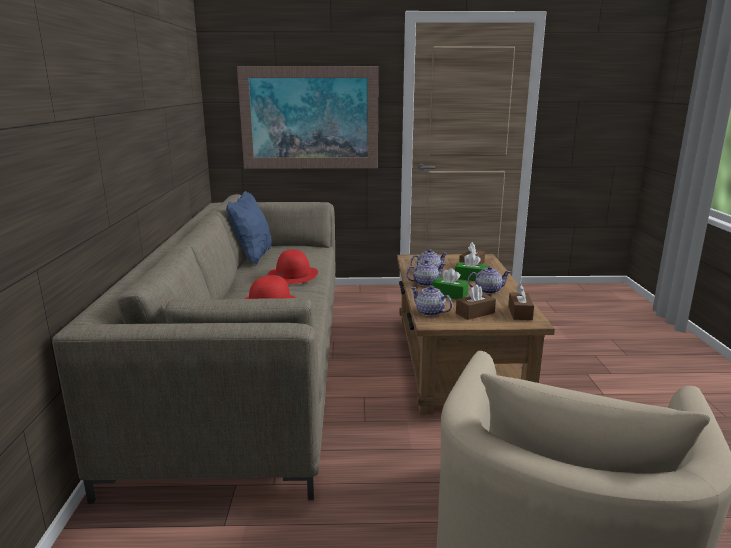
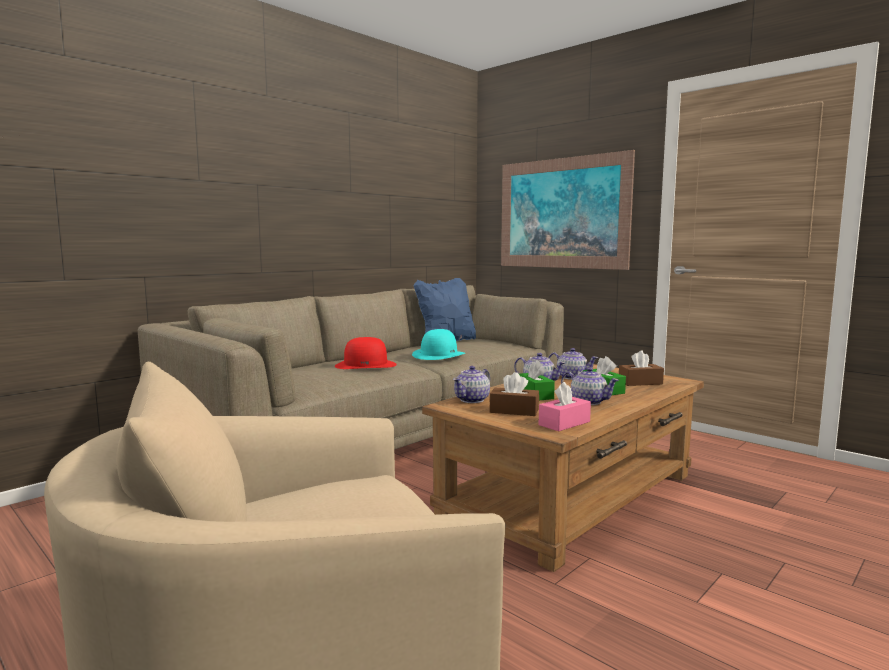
camera: 45 degrees right, 10 degrees down
red hat [268,249,318,284] -> turquoise hat [412,329,465,360]
teapot [411,285,453,316] -> teapot turned 135 degrees counterclockwise [453,366,490,403]
brown tissue box [508,285,534,320] -> pink tissue box [539,382,591,431]

